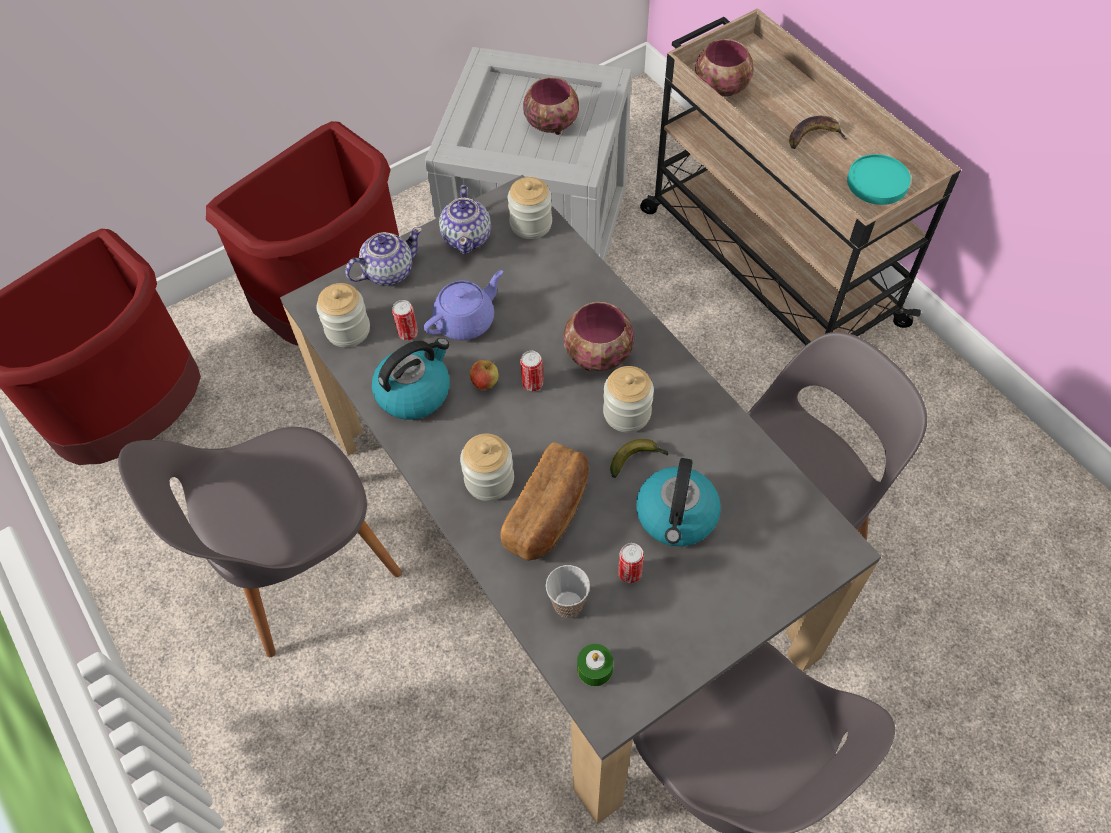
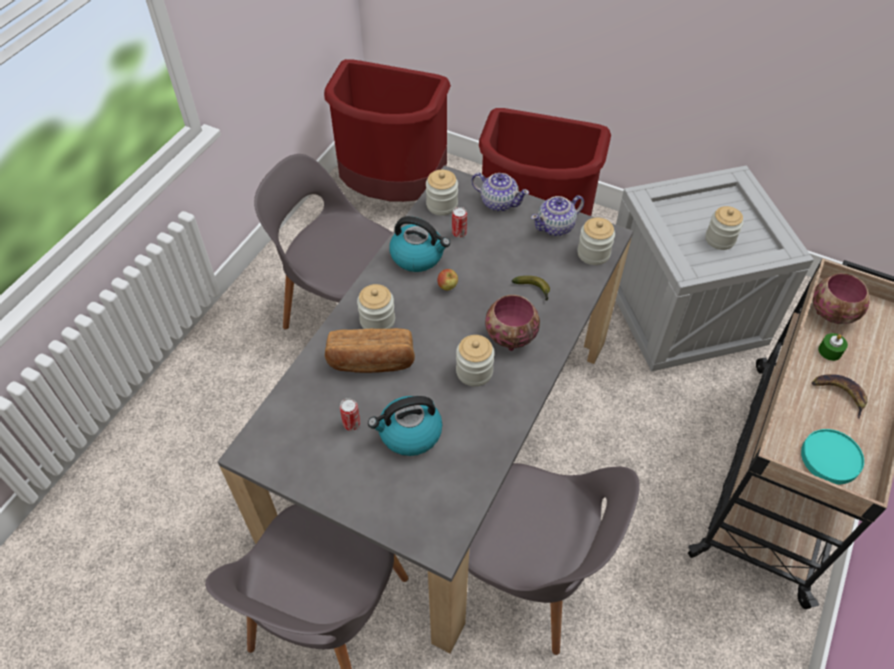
camera: 60 degrees right, 5 degrees down
purple teapot [424,270,503,340] -> none
can [520,351,543,391] -> none
bowl [523,77,579,135] -> jar [705,206,744,250]
cup [546,565,590,618] -> none
green candle [577,644,613,686] -> green candle moved to [818,333,848,361]
banana [610,439,669,478] -> banana moved to [512,276,550,301]

